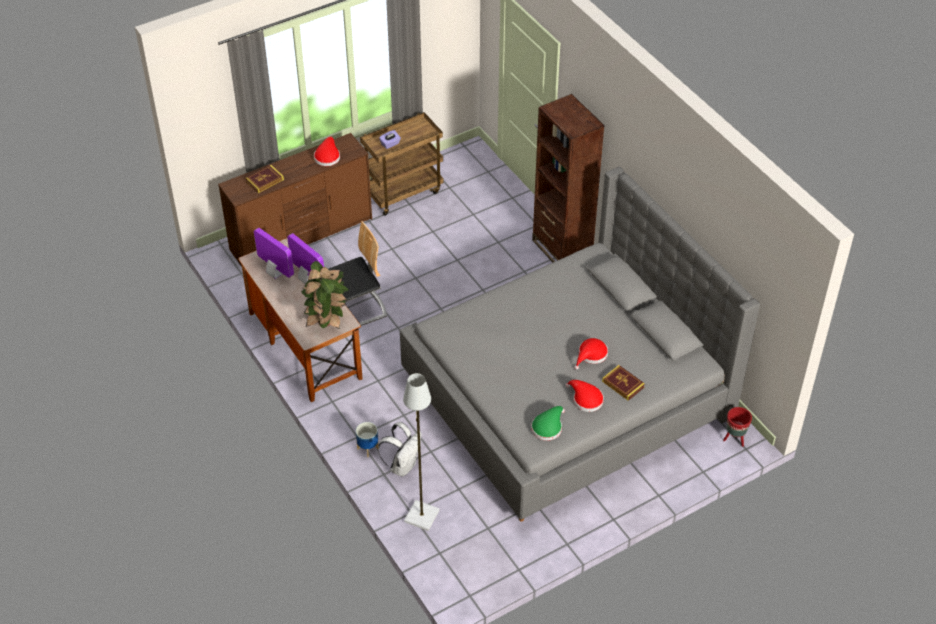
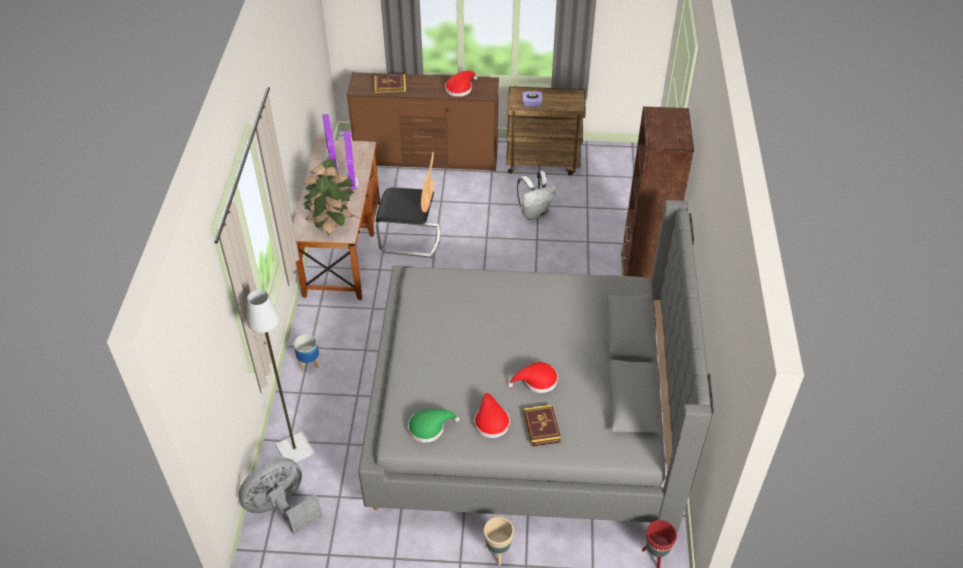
camera: 35 degrees right, 0 degrees up
white backpack [377,422,422,477] -> white backpack moved to [517,171,557,220]
none -> grey fan [238,458,323,534]
none -> beige planter [484,517,514,566]

